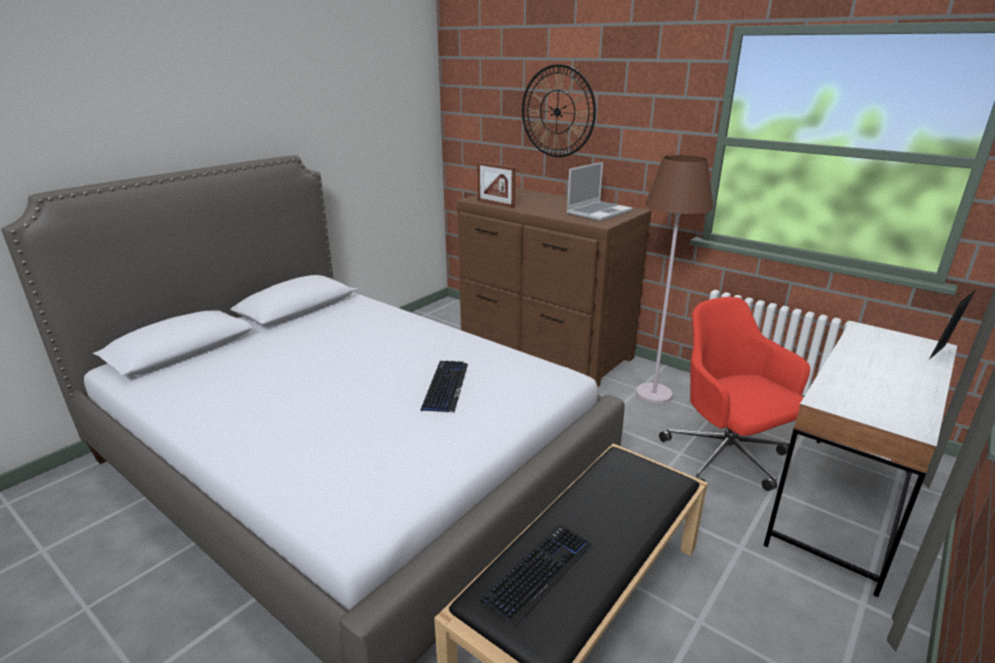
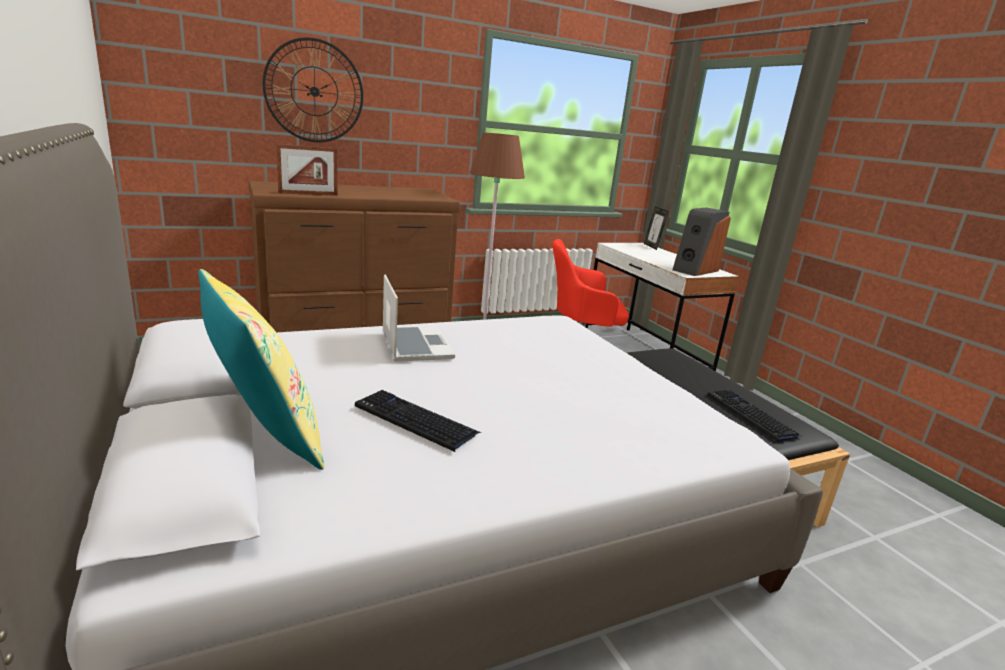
camera: 65 degrees left, 5 degrees down
keyboard [421,361,468,412] -> keyboard moved to [355,390,481,452]
laptop [567,162,633,221] -> laptop moved to [382,275,455,362]
none -> yellow pillow [198,269,324,470]
none -> speaker [672,208,731,276]

